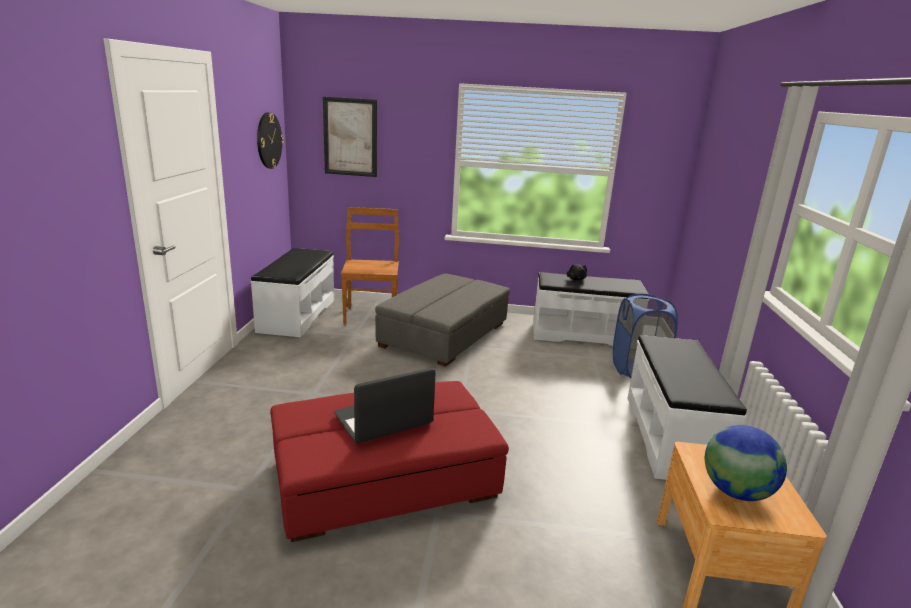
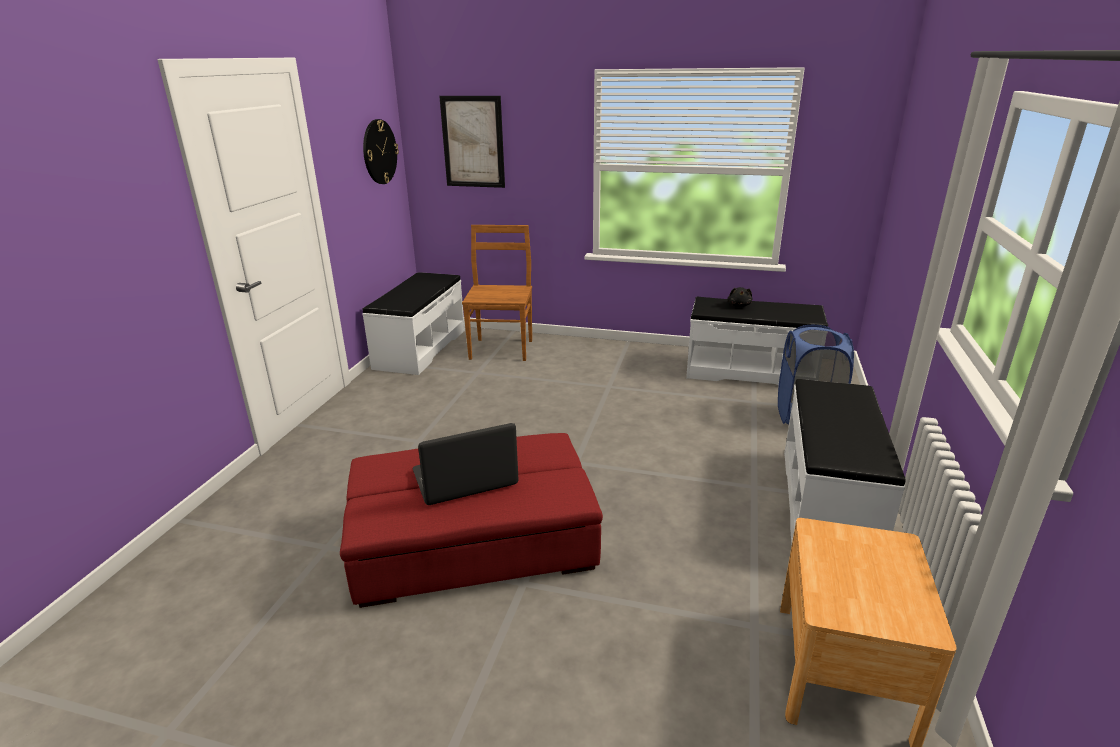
camera: 10 degrees right, 5 degrees up
grey ottoman [375,274,510,367] -> none
globe [705,425,787,501] -> none

